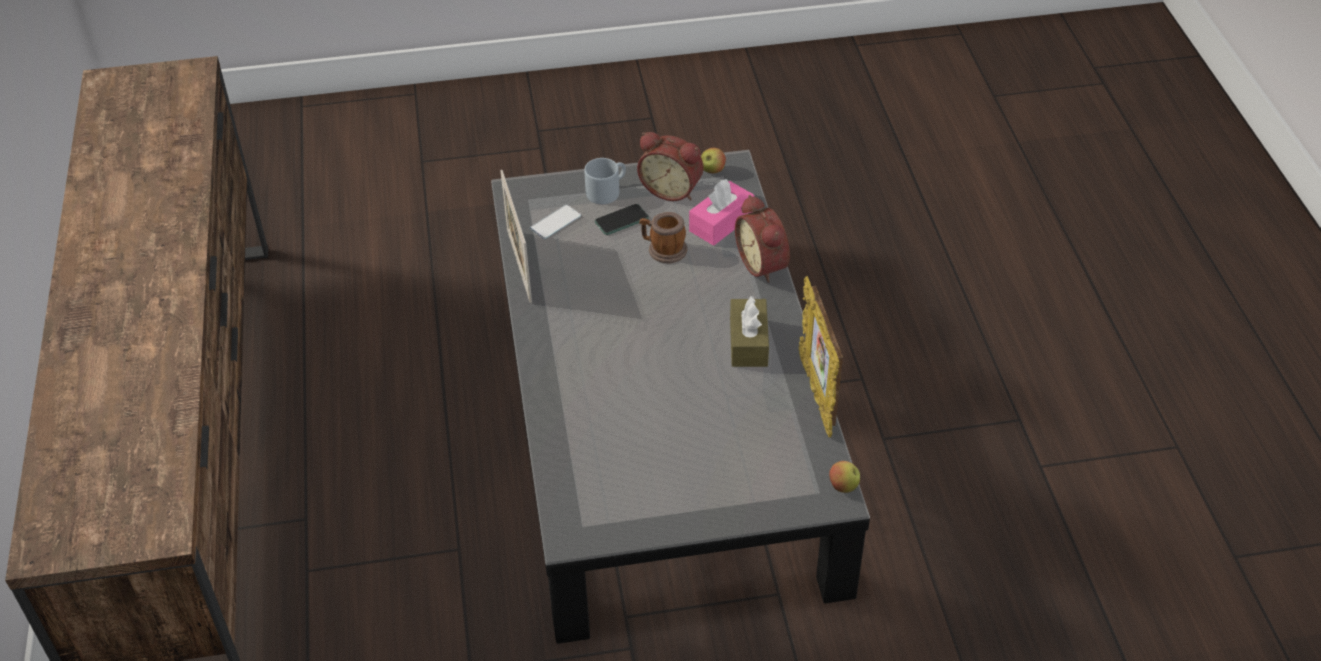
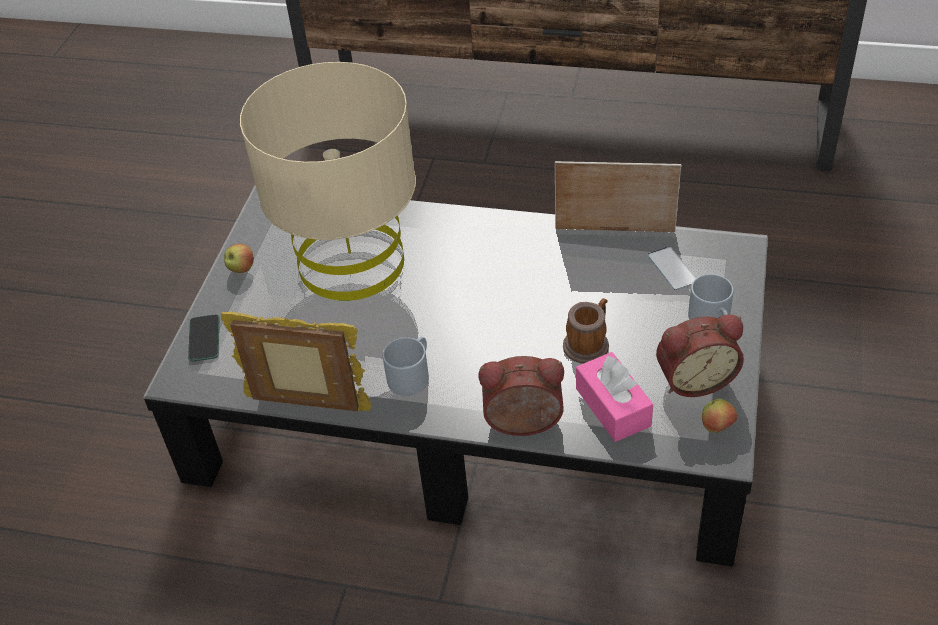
camera: 115 degrees right, 0 degrees up
phone [595,204,649,235] -> phone moved to [188,314,219,361]
alarm clock [637,132,704,201] -> alarm clock turned 150 degrees counterclockwise [656,314,744,397]
brown tissue box [730,296,769,367] -> grey mug [383,337,429,396]
apple [829,461,860,493] -> apple moved to [224,244,254,273]
none -> beige table lamp [240,62,416,301]

